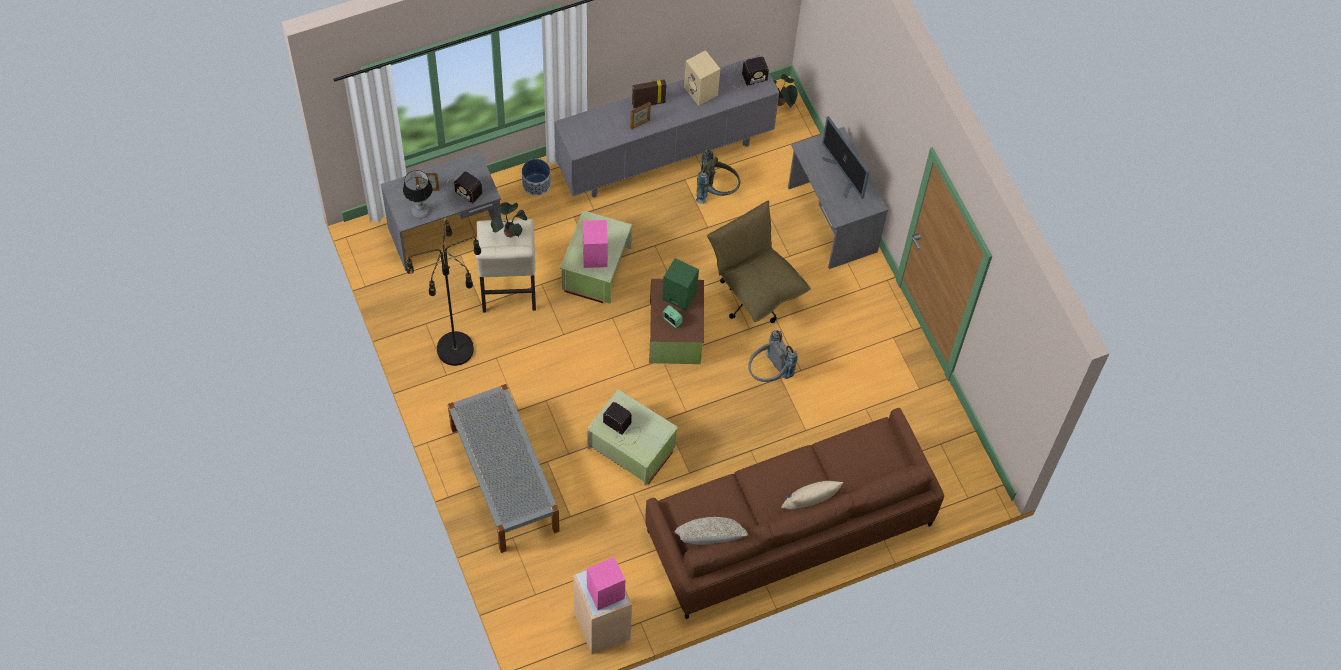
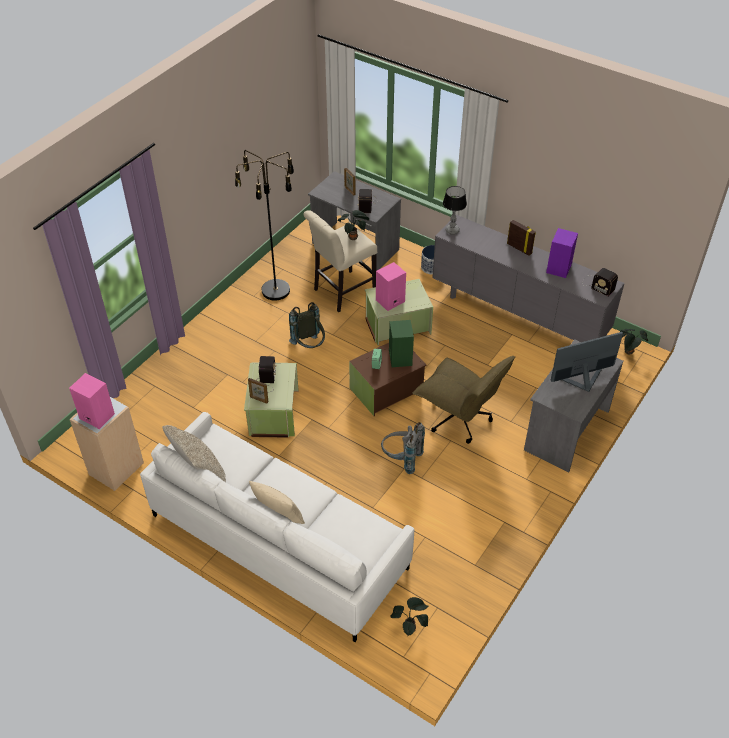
camera: 60 degrees right, 15 degrees down
table lamp [403,170,432,219] -> table lamp moved to [443,186,467,235]
grey bench [448,384,560,553] -> none
picture frame [630,102,651,129] -> picture frame moved to [248,378,268,404]
brown sofa [646,408,944,619] -> white sofa [140,412,415,642]
beige speaker [684,50,720,106] -> purple speaker [546,228,578,278]
grey backpack [696,149,740,204] -> grey backpack moved to [289,302,325,348]
beige office chair [707,201,811,323] -> beige office chair turned 105 degrees clockwise [412,356,516,444]
monitor [822,116,869,199] -> monitor turned 45 degrees clockwise [551,332,623,392]
none -> potted plant [390,597,428,636]

